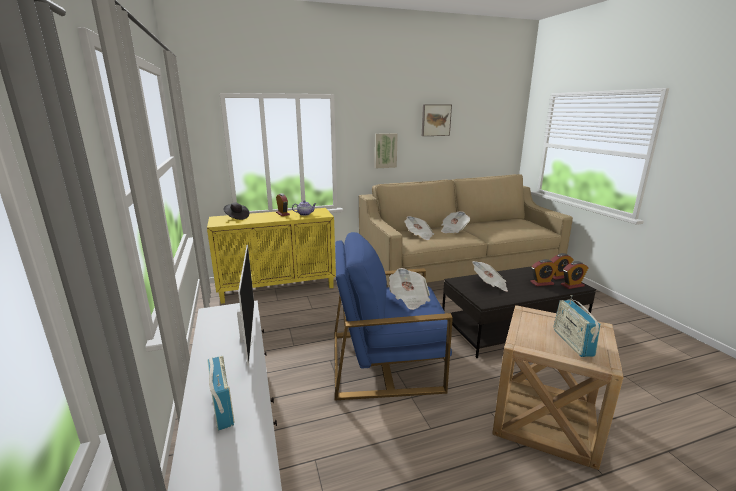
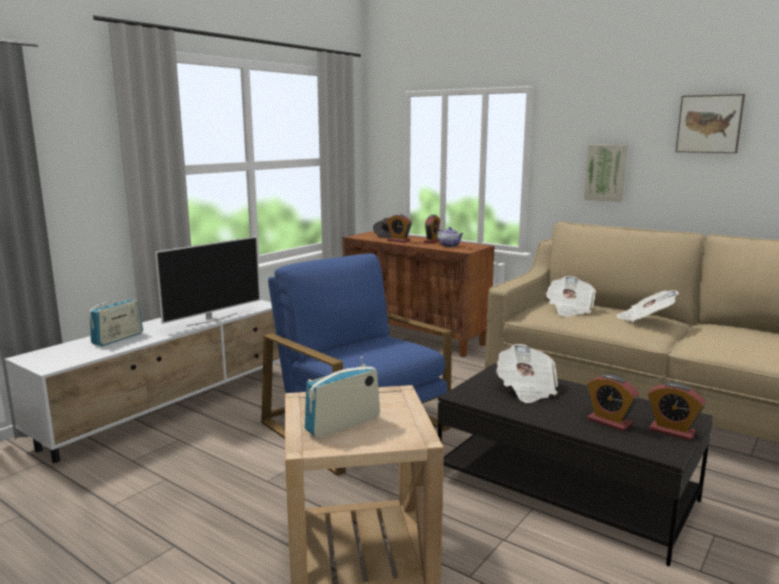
camera: 55 degrees right, 5 degrees down
yellow cabinet [207,208,336,304] -> brown cabinet [343,231,495,357]
newspaper [389,268,430,310] -> none
alarm clock [561,261,588,289] -> alarm clock moved to [387,214,412,243]

